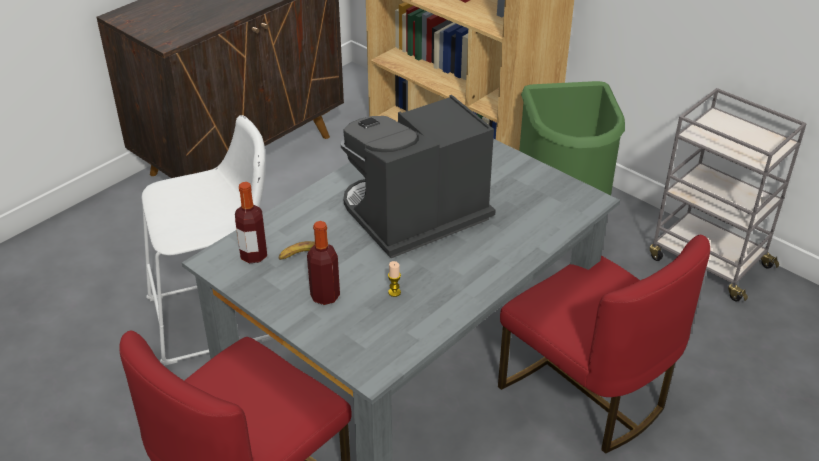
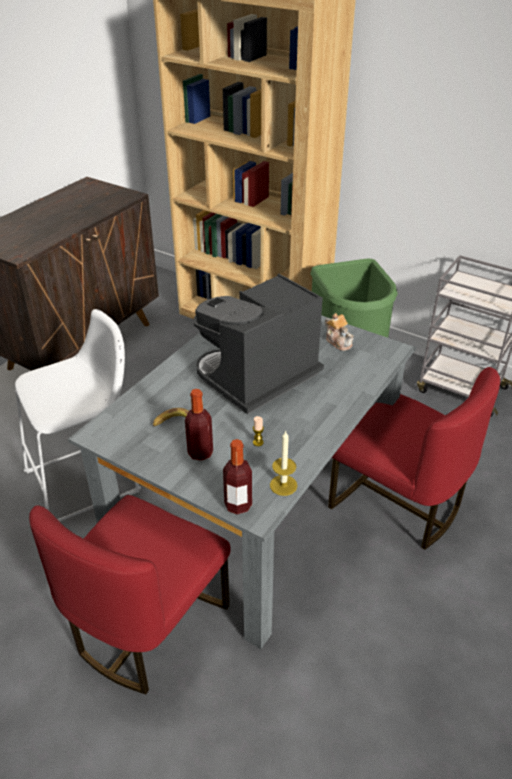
camera: 10 degrees left, 0 degrees up
bottle [235,182,267,263] -> bottle moved to [223,439,252,515]
none -> candle [270,430,297,496]
none -> teapot [325,313,354,351]

